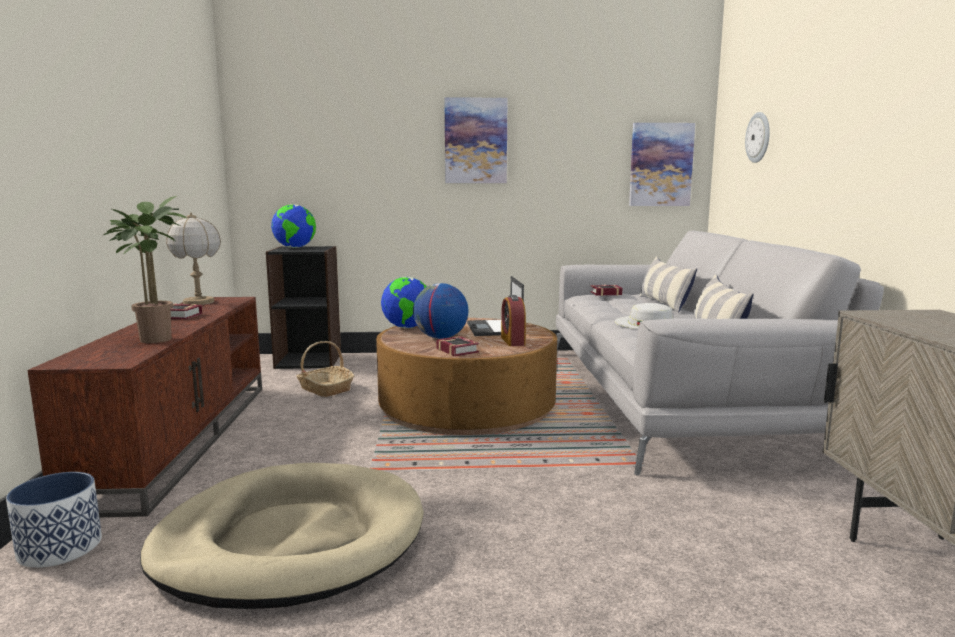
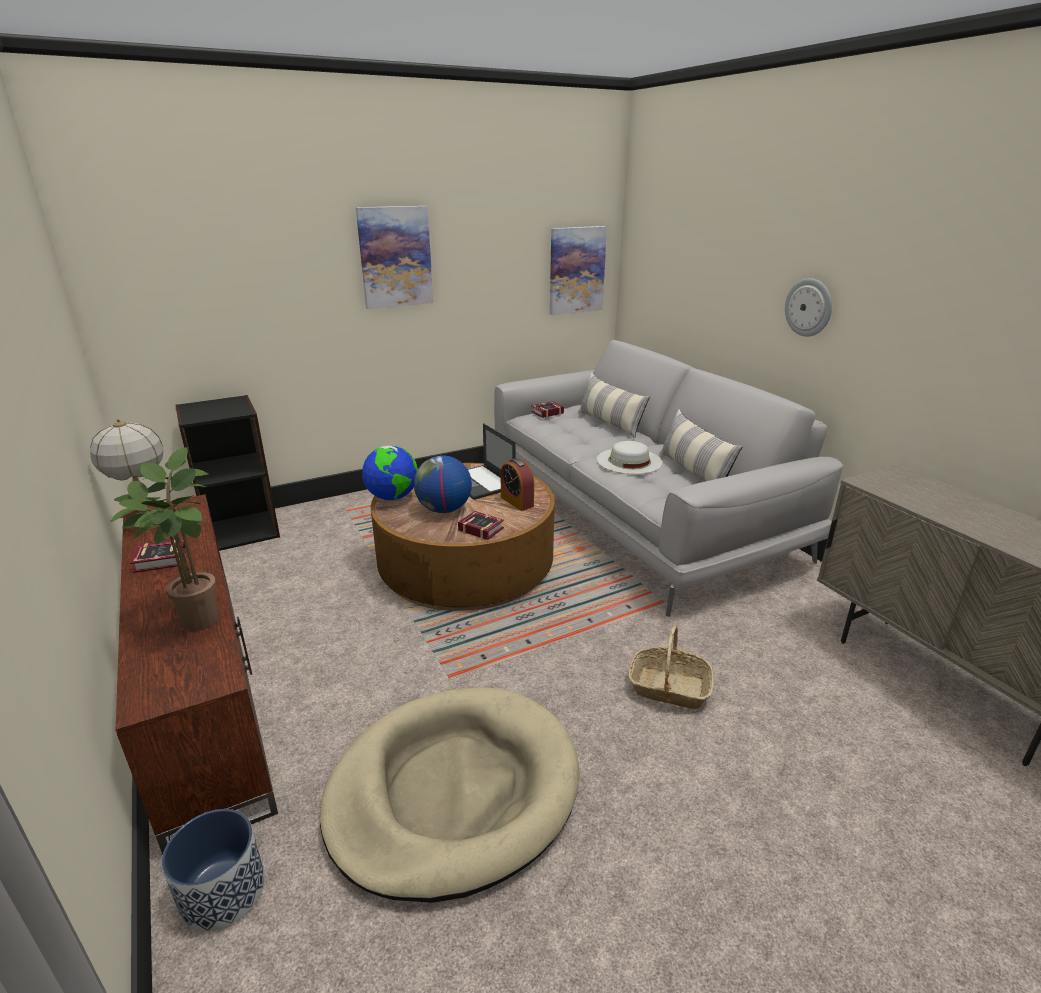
camera: 25 degrees left, 15 degrees up
globe [271,204,316,248] -> none
basket [296,341,354,397] -> basket moved to [628,625,714,709]
wall clock [745,112,770,163] -> wall clock moved to [785,278,832,337]

